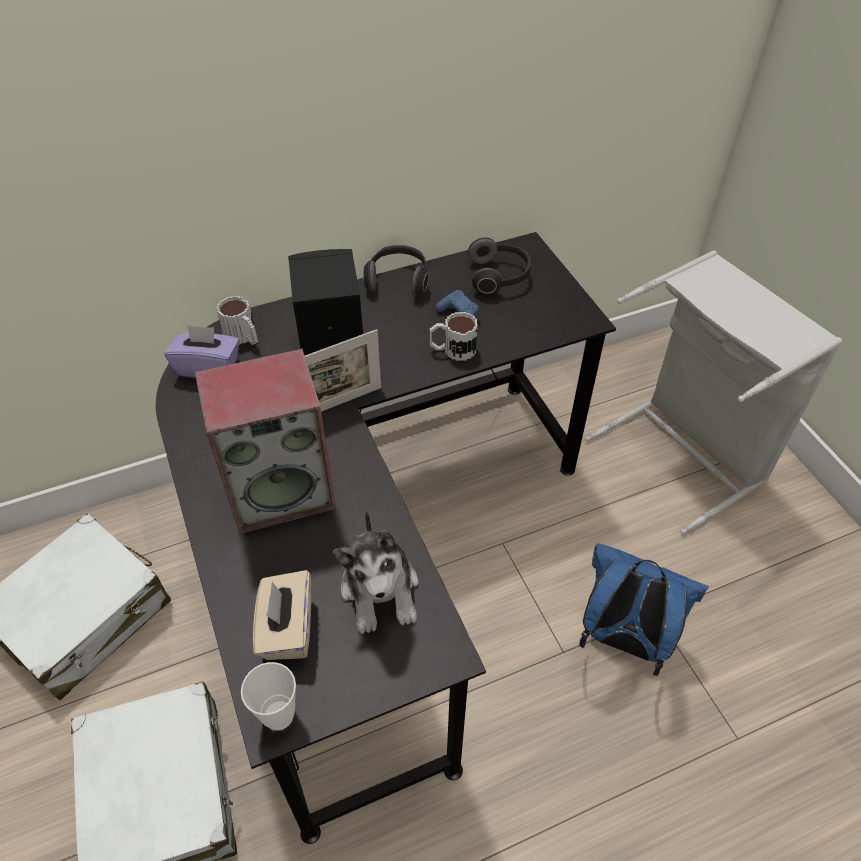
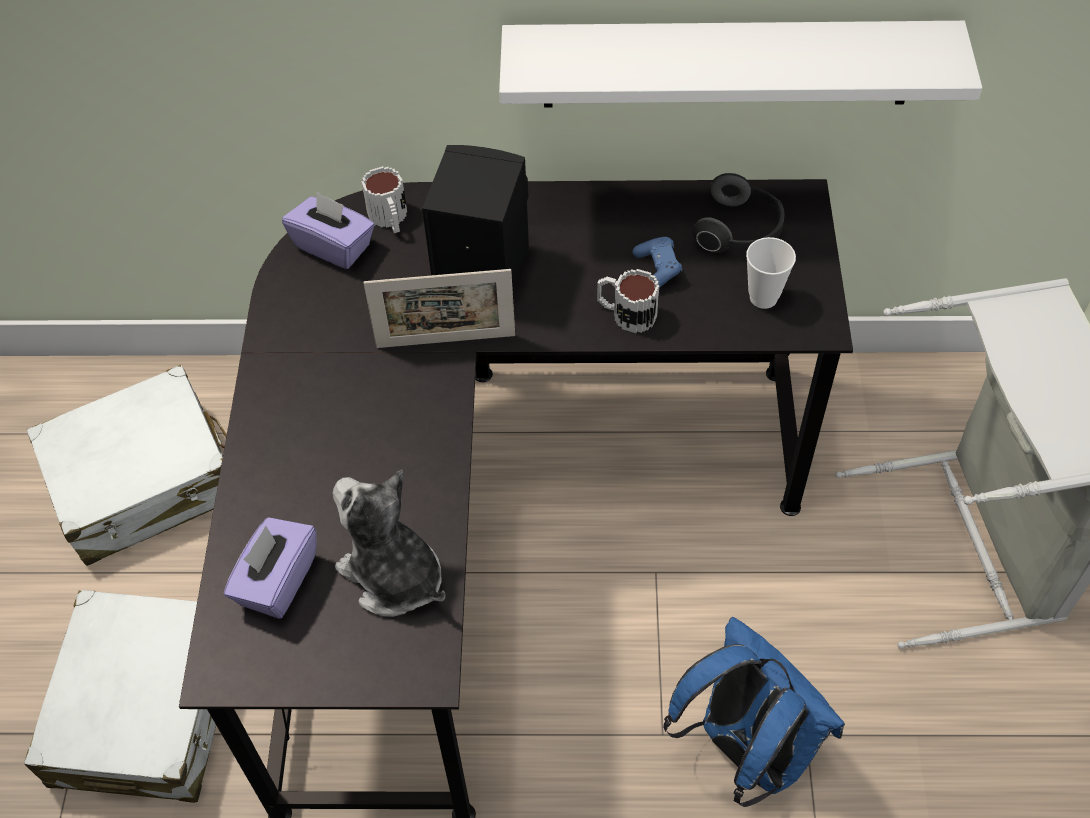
camera: 25 degrees right, 5 degrees up
speaker [195,349,336,534] -> none
cup [241,662,296,730] -> cup moved to [746,237,796,309]
beige tissue box [253,570,312,660] -> purple tissue box [224,517,317,619]
plush toy [333,510,419,634] -> plush toy turned 120 degrees clockwise [333,469,446,617]
headphones [363,245,429,297] -> none
none -> white shelf [499,21,982,107]

